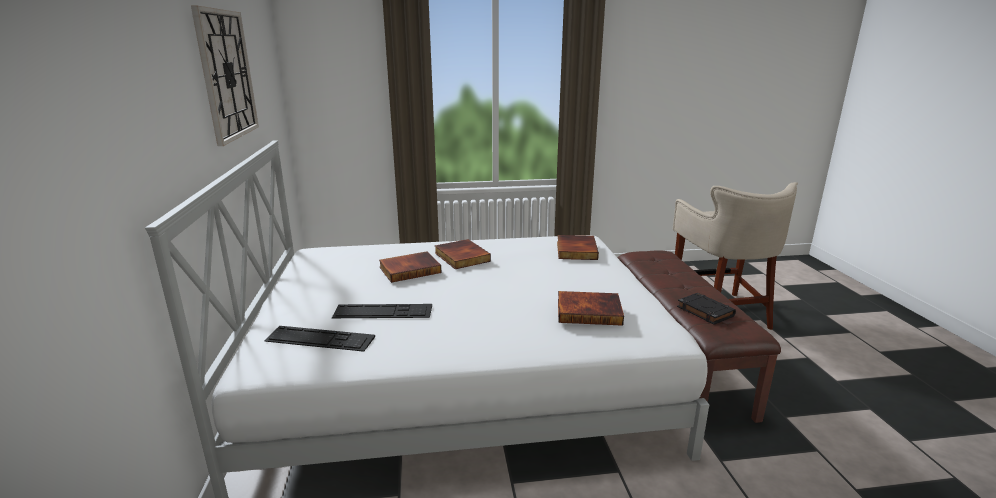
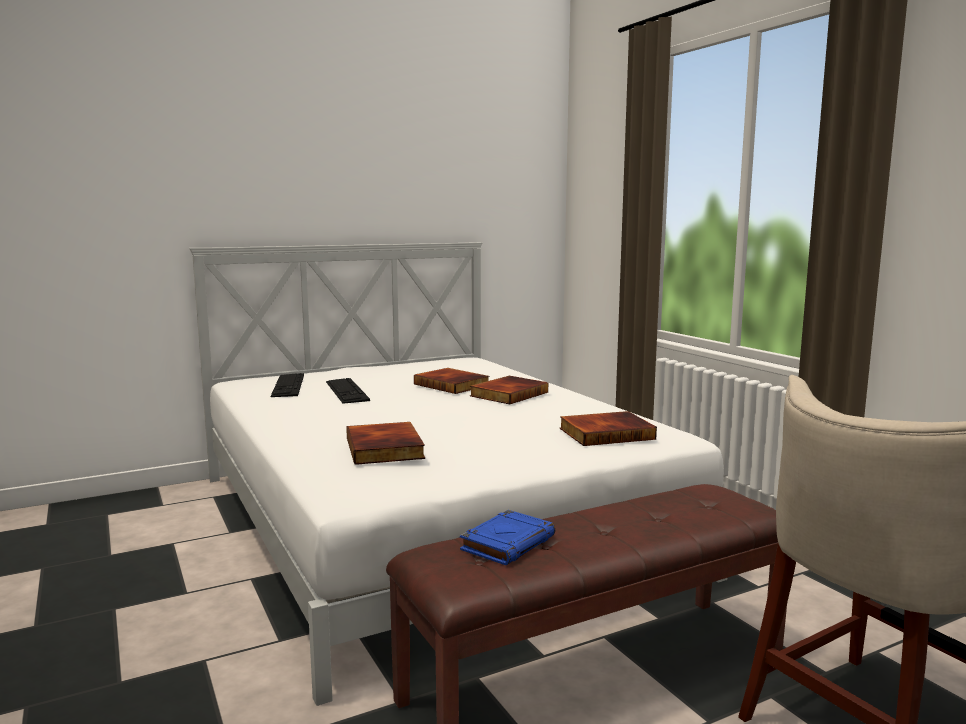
camera: 70 degrees right, 10 degrees down
wall clock [191,5,259,146] -> none
black book [677,293,736,325] -> blue book [460,510,555,565]

